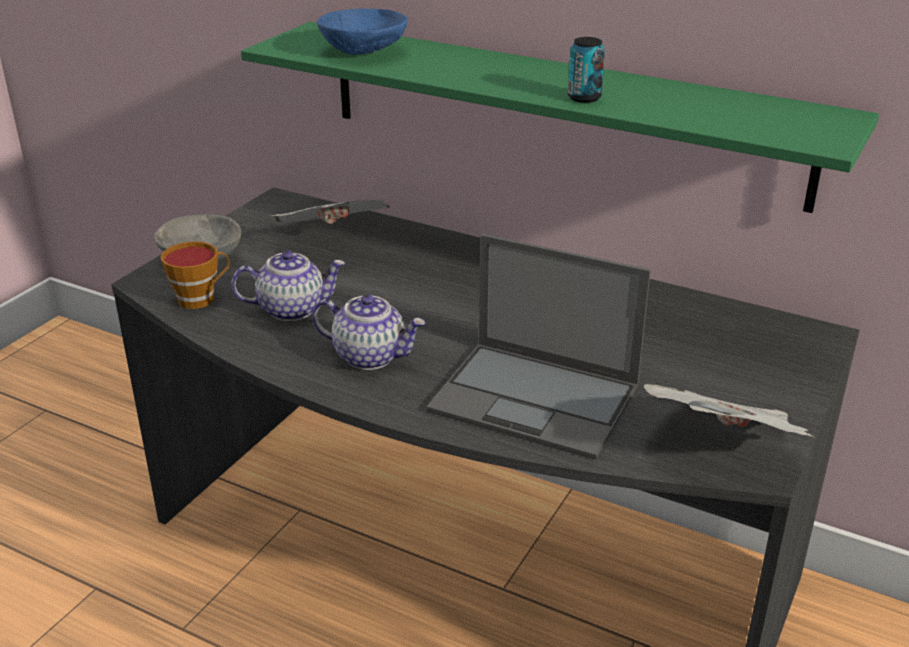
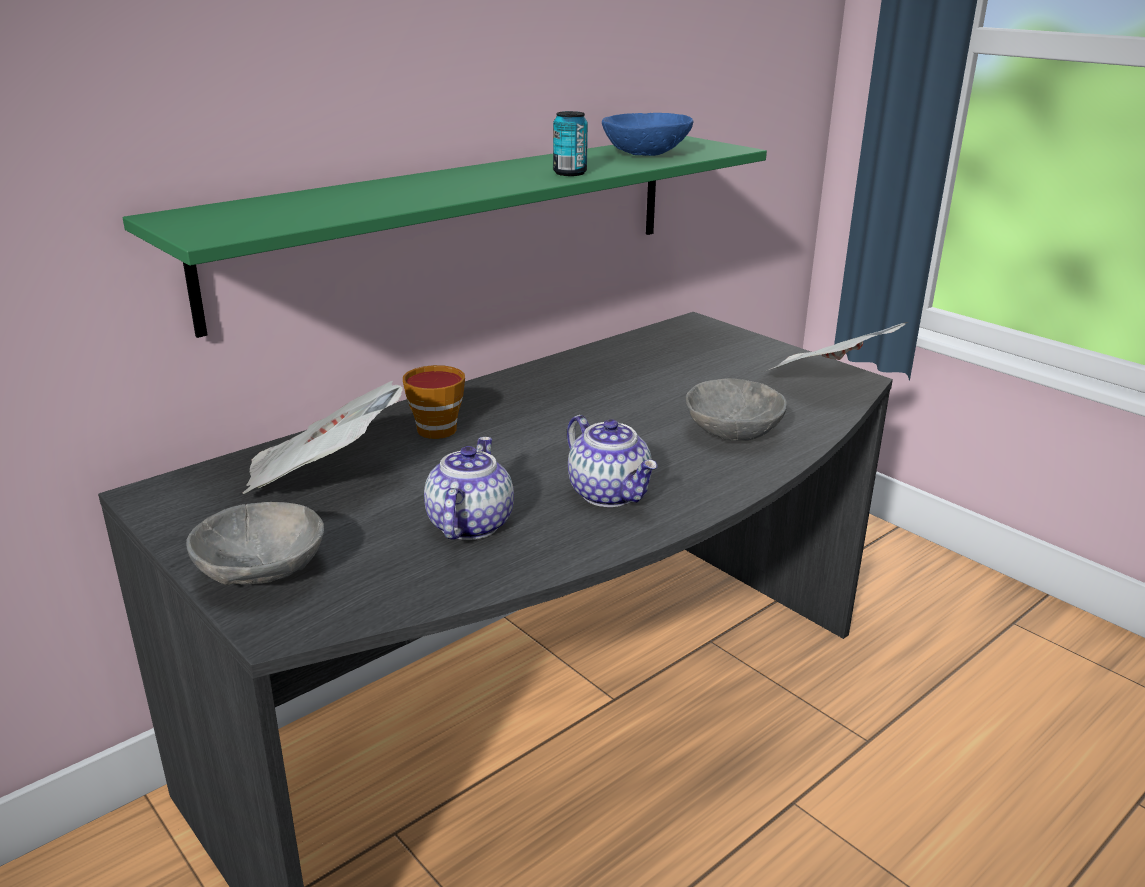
camera: 70 degrees left, 5 degrees down
cup [161,241,230,309] -> cup moved to [403,365,465,439]
teapot [312,295,426,370] -> teapot turned 105 degrees clockwise [567,415,658,507]
blue bowl [317,9,408,55] -> blue bowl moved to [602,113,693,156]
laptop [426,234,651,460] -> grey bowl [686,378,787,441]

